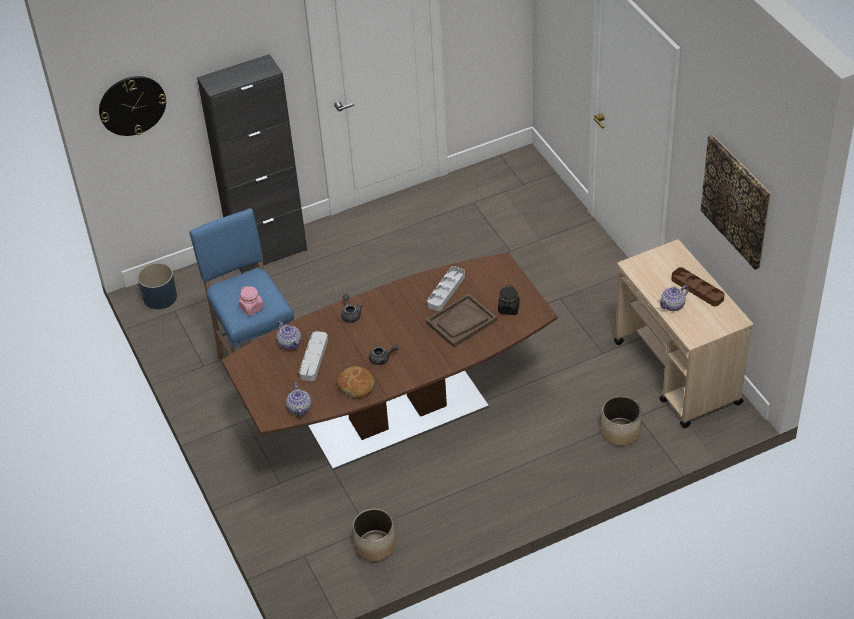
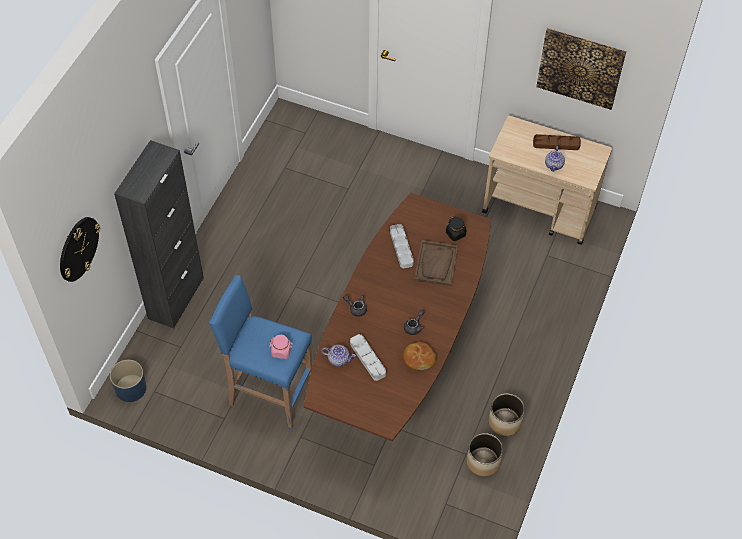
camera: 45 degrees left, 10 degrees up
teapot [286,383,312,417] -> none
planter [601,396,641,446] -> planter moved to [489,394,525,436]

